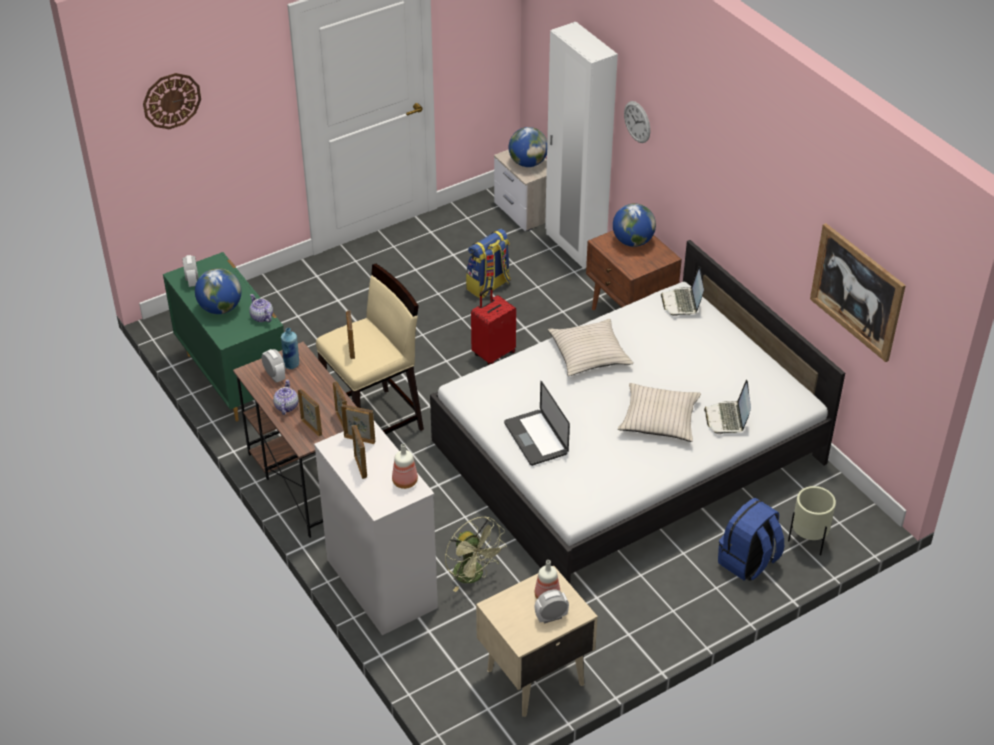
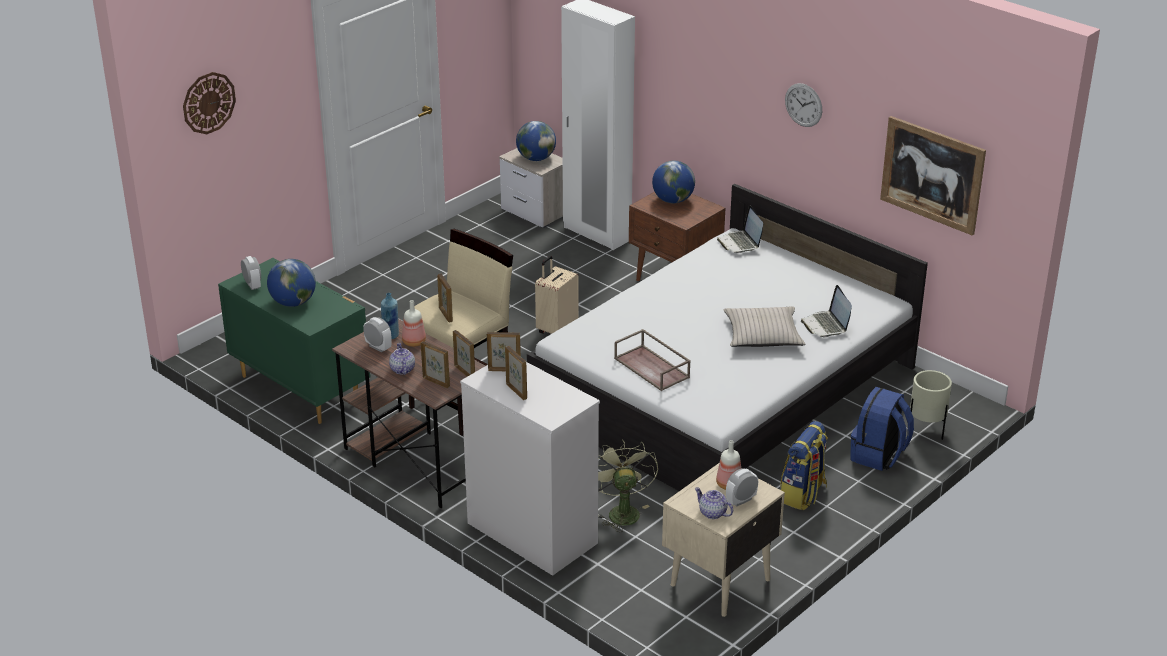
camera: 15 degrees left, 10 degrees down
teapot [249,294,273,322] -> teapot moved to [695,487,733,519]
bottle [392,443,418,489] -> bottle moved to [402,300,426,347]
green fan [445,517,507,592] -> green fan turned 135 degrees counterclockwise [598,439,658,532]
backpack [466,229,510,298] -> backpack moved to [780,421,828,510]
red suitcase [471,287,516,365] -> beige suitcase [535,256,579,334]
laptop [504,381,570,466] -> brown tray [614,329,691,391]
beige pillow [548,319,633,376] -> none
wall clock [624,101,650,143] -> wall clock moved to [785,83,822,127]

